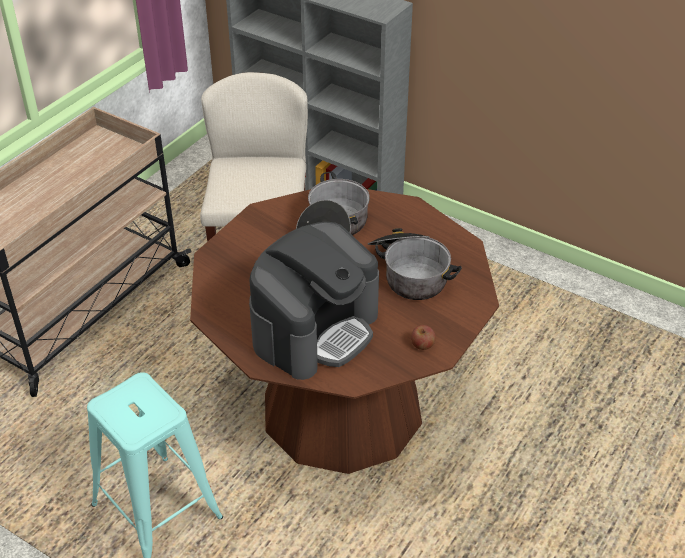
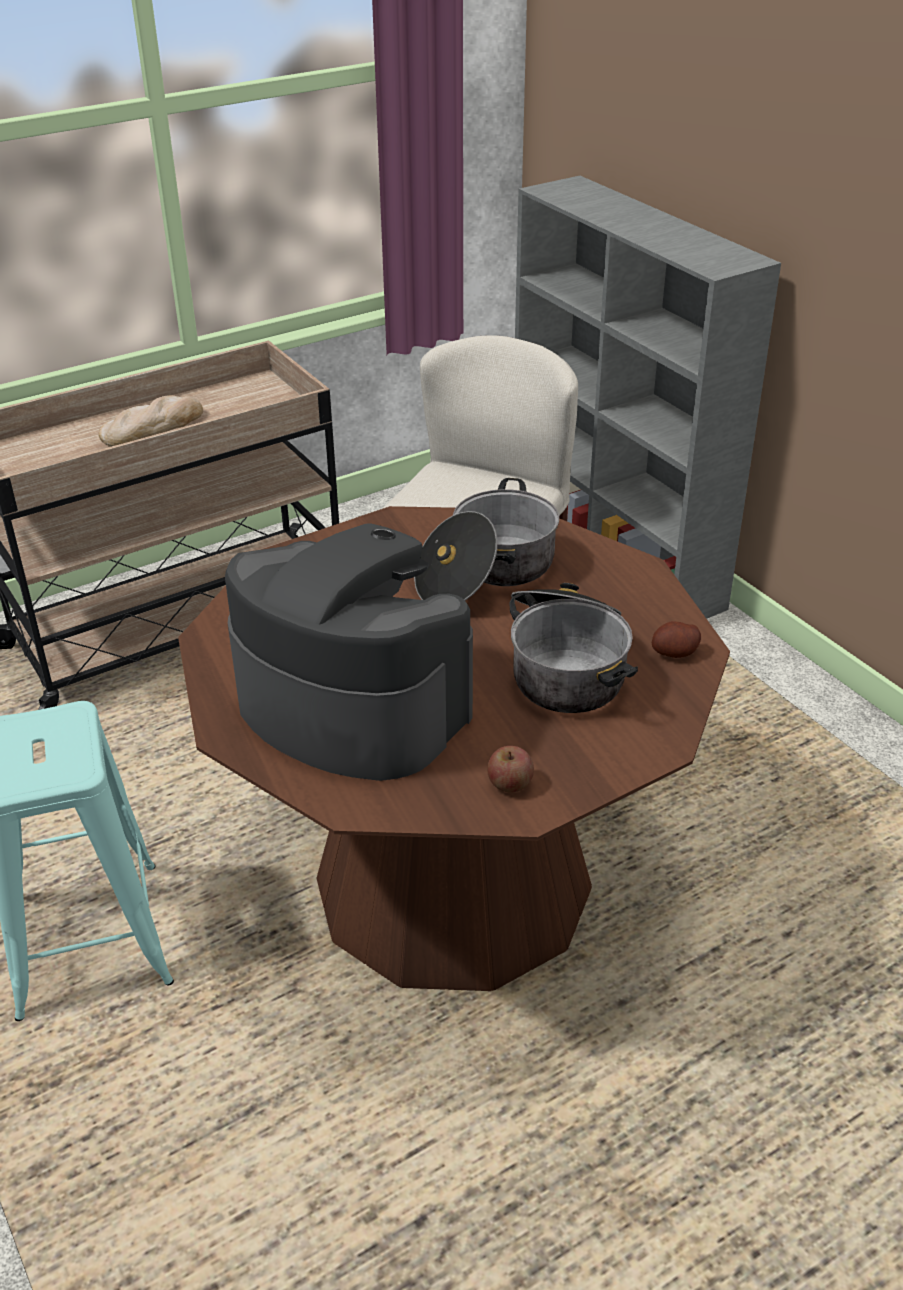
camera: 25 degrees right, 5 degrees down
coffee machine [249,222,379,380] -> coffee machine turned 120 degrees counterclockwise [225,523,473,781]
none -> bread [99,395,203,447]
none -> potato [651,621,701,658]

